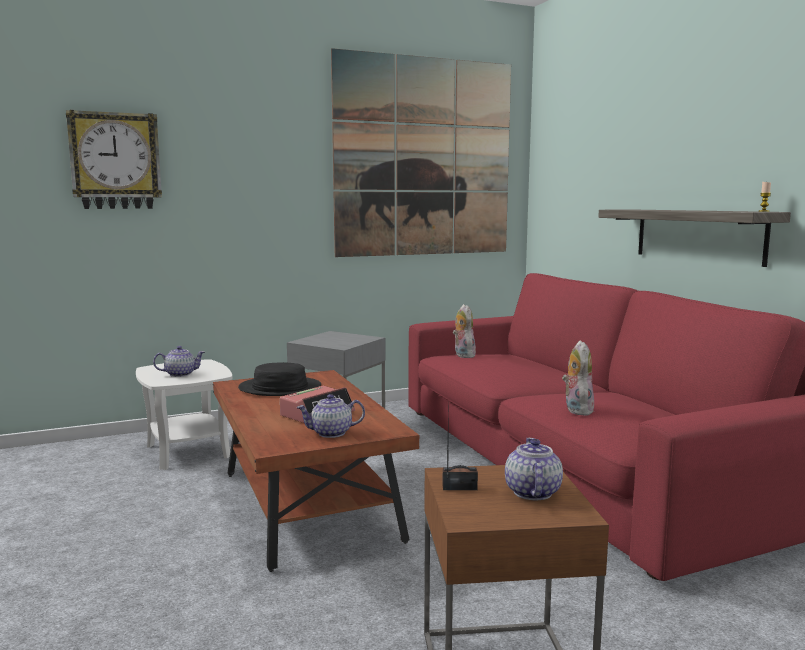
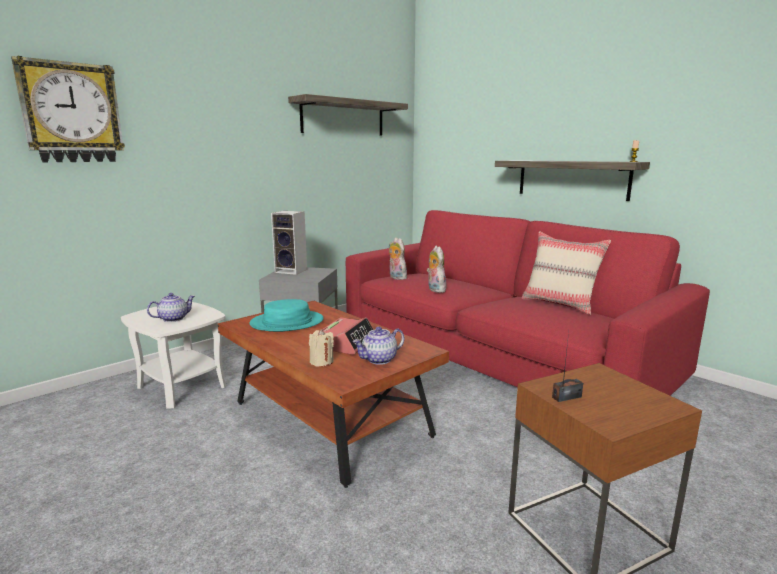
camera: 20 degrees left, 5 degrees up
black hat [238,362,321,396] -> turquoise hat [250,299,324,332]
picture [331,48,511,257] -> shelf [288,94,408,136]
teapot [505,438,563,500] -> none
plush toy [562,340,594,416] -> plush toy moved to [427,246,447,293]
none -> speaker [271,211,307,275]
none -> beige candle [309,329,334,366]
none -> beige pillow [521,232,611,315]

